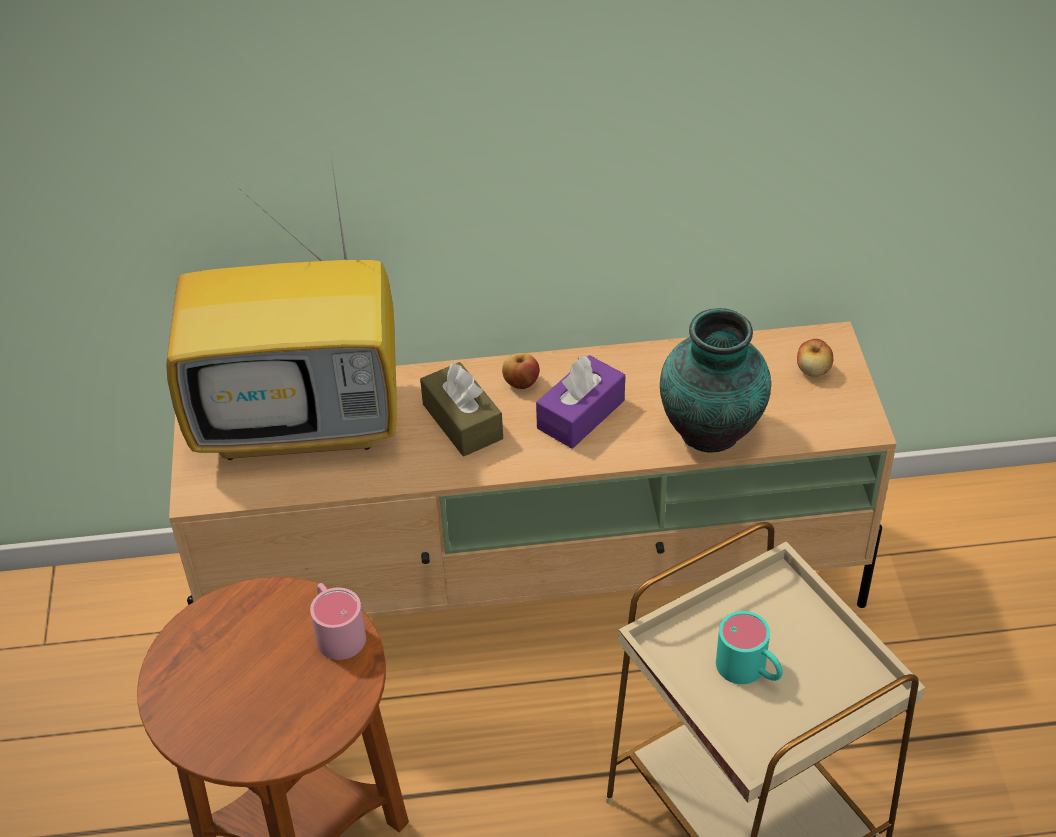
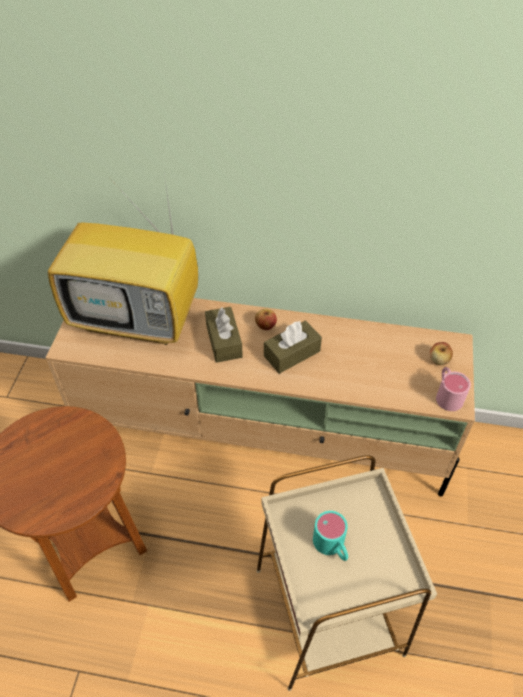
camera: 15 degrees right, 5 degrees up
pink mug [310,583,366,660] -> pink mug moved to [436,367,471,411]
purple tissue box [536,355,625,449] -> brown tissue box [264,321,322,374]
vase [660,308,771,452] -> none

